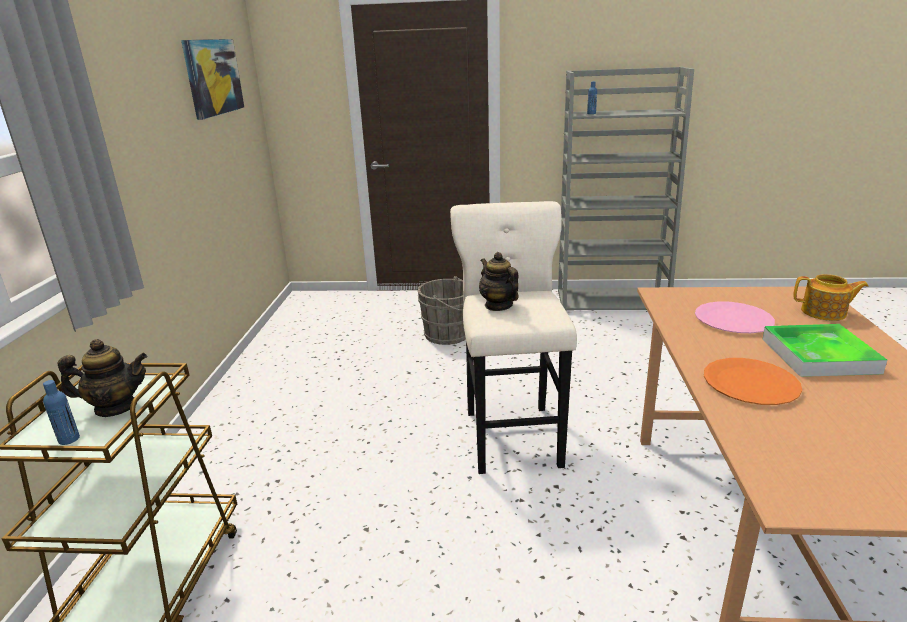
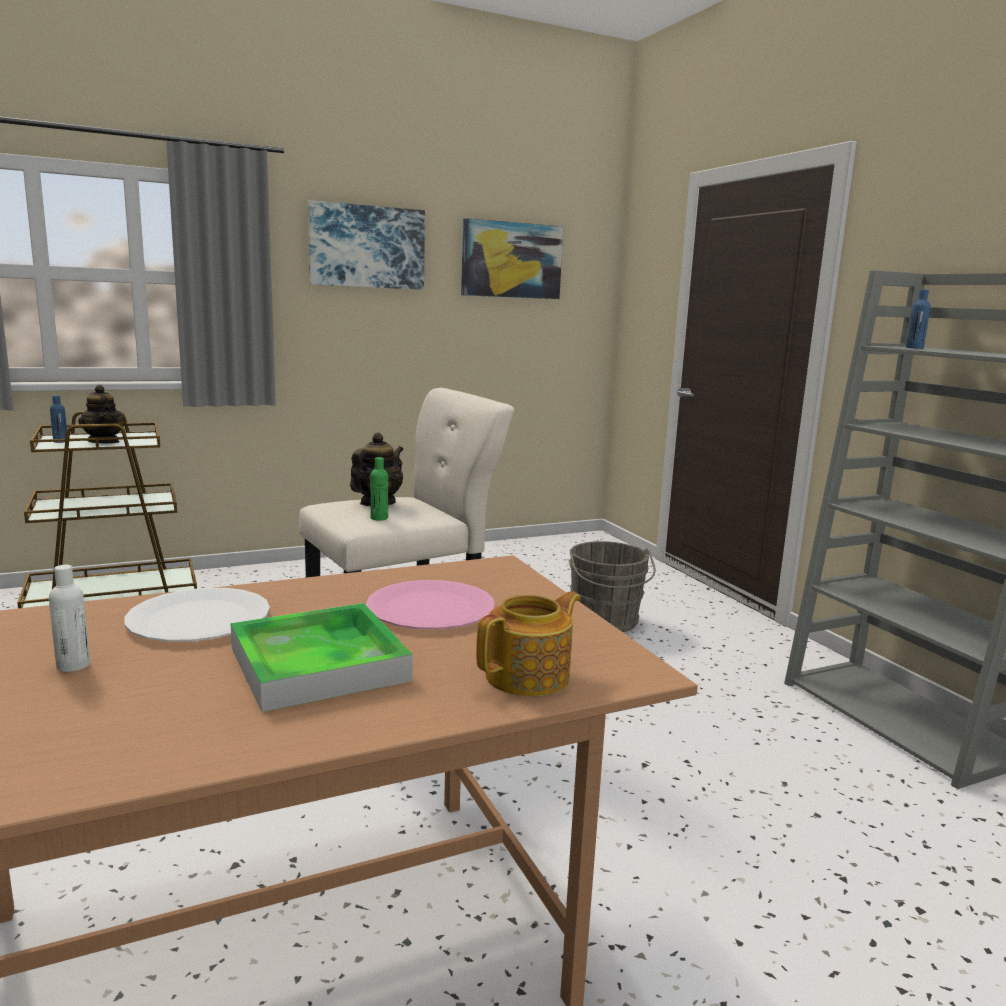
camera: 60 degrees right, 10 degrees down
orange plate [704,358,802,405] -> white plate [124,588,270,642]
teapot [793,274,869,321] -> teapot turned 120 degrees counterclockwise [476,592,580,696]
none -> white bottle [49,565,90,672]
none -> picture [308,200,425,290]
none -> green bottle [370,457,388,521]

